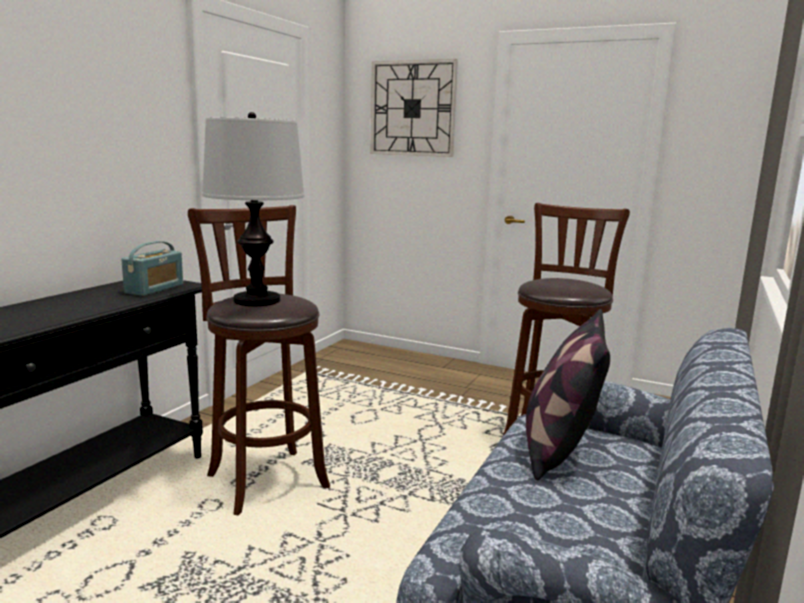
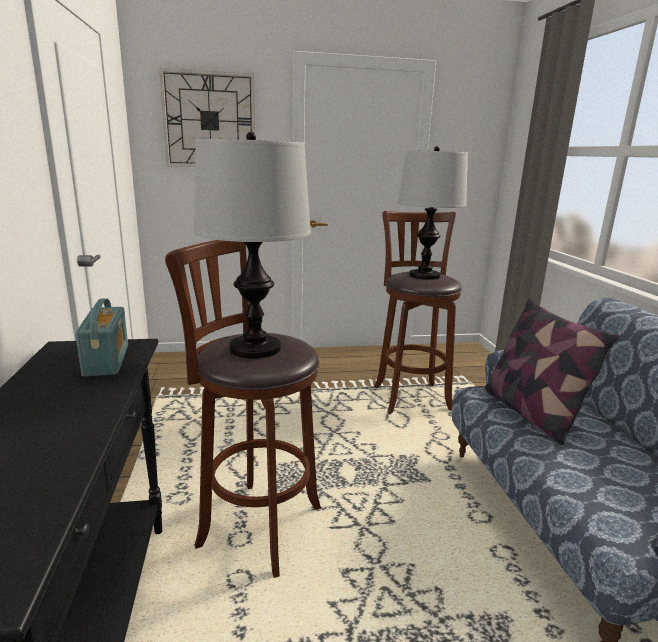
camera: 35 degrees left, 5 degrees up
none -> table lamp [398,146,468,280]

